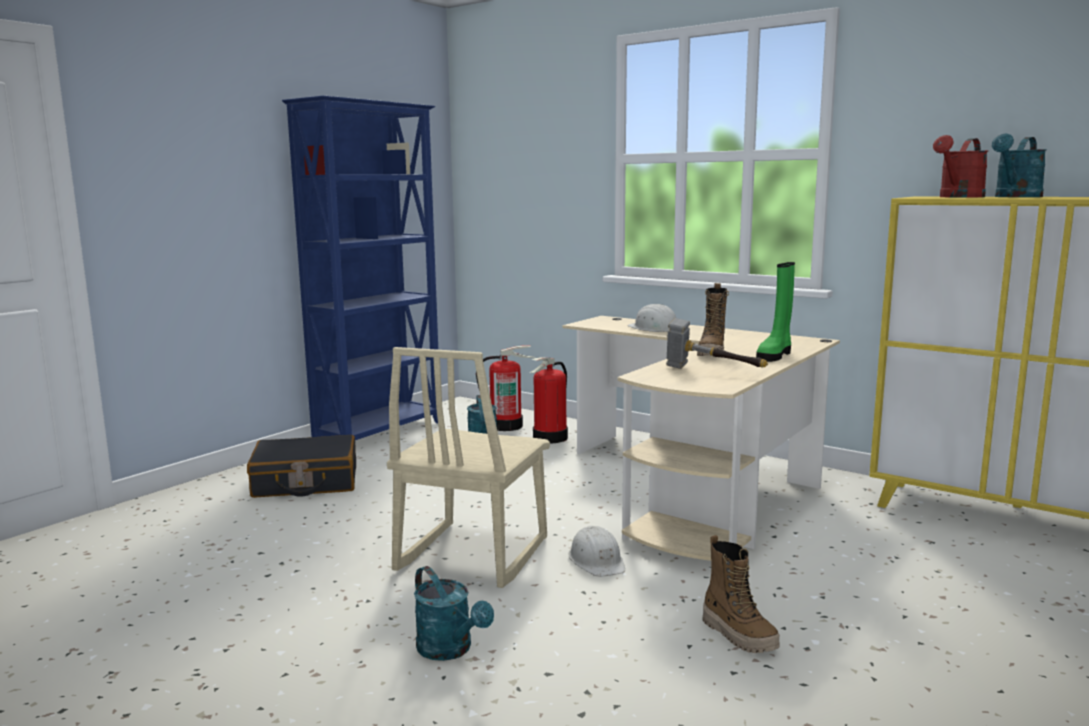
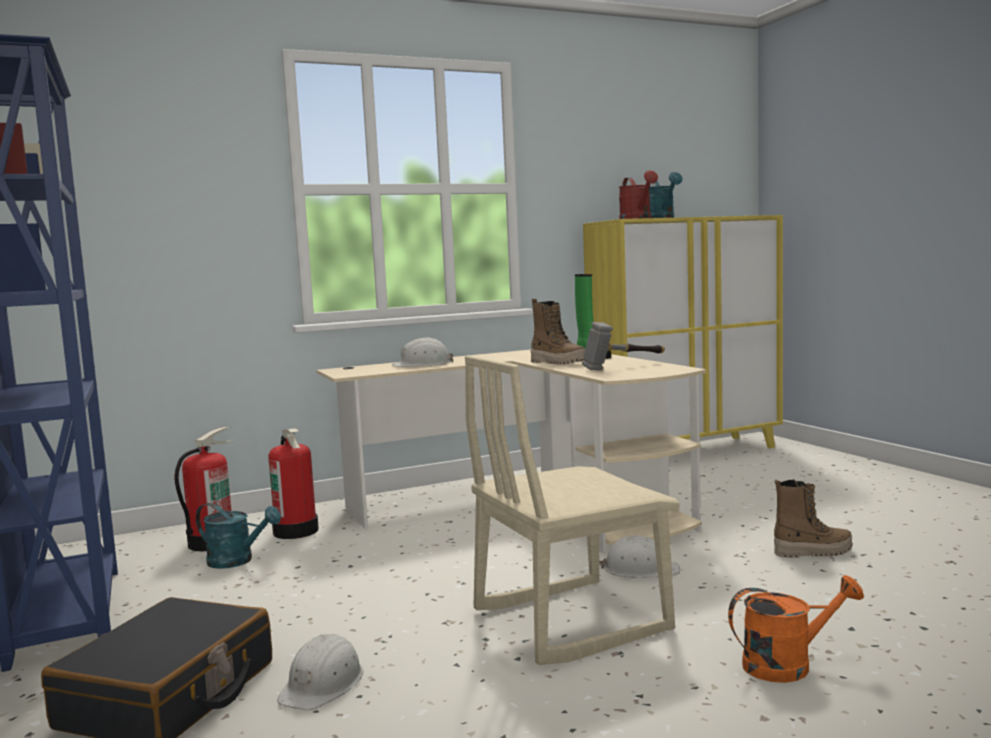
camera: 60 degrees left, 5 degrees down
beige chair [387,347,550,588] -> beige chair turned 105 degrees clockwise [465,355,680,665]
turquoise watering can [414,566,494,661] -> orange watering can [728,575,864,683]
none -> white hard hat [277,634,363,710]

